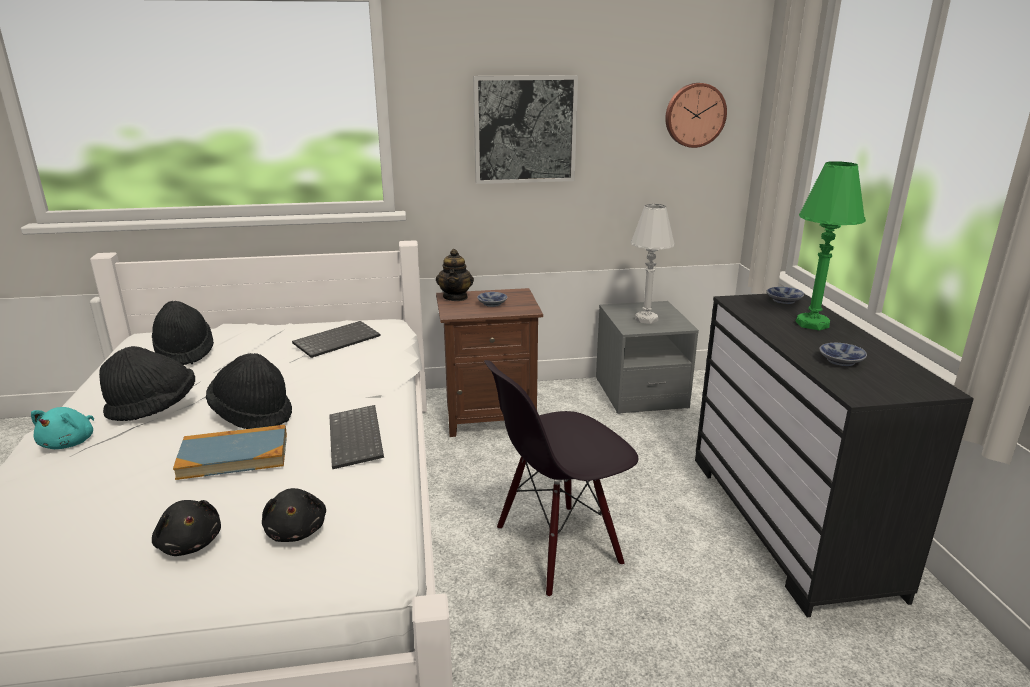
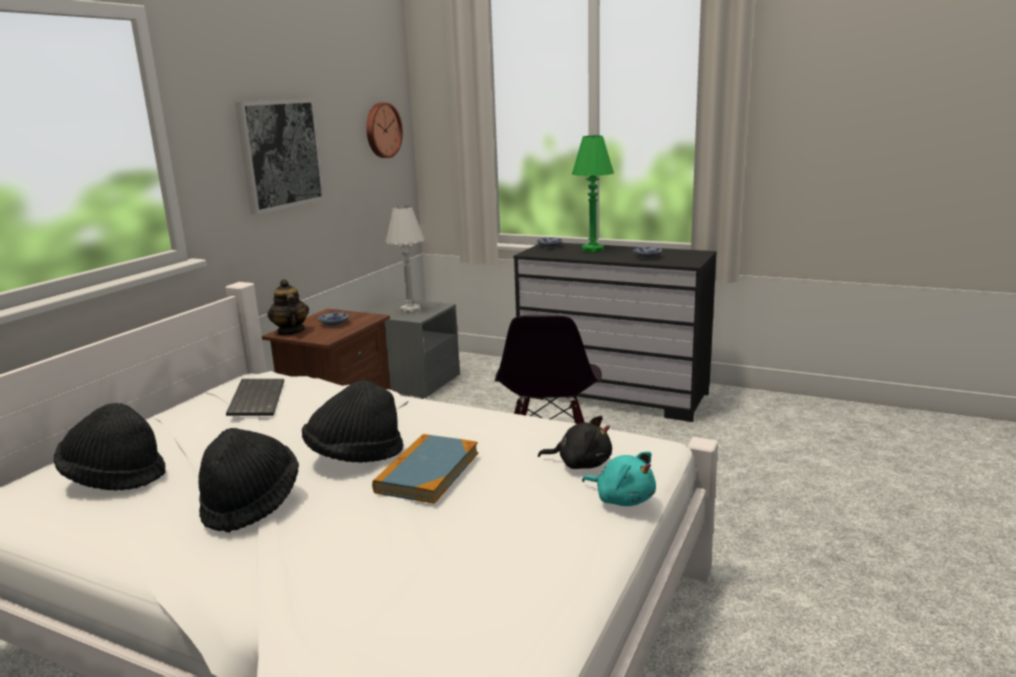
camera: 55 degrees left, 5 degrees down
turquoise plush toy [31,407,94,449] -> turquoise plush toy moved to [582,451,656,506]
black plush toy [152,500,221,556] -> none
keyboard [329,405,384,469] -> none
teapot [436,249,474,301] -> teapot turned 150 degrees counterclockwise [267,279,309,336]

